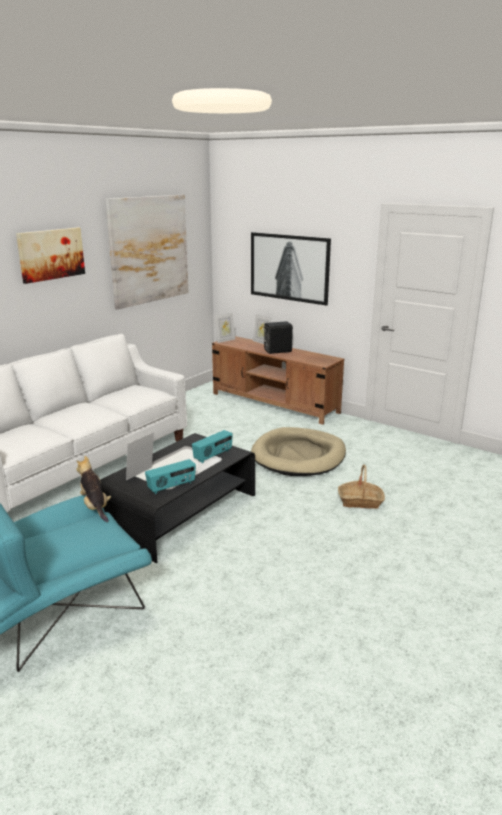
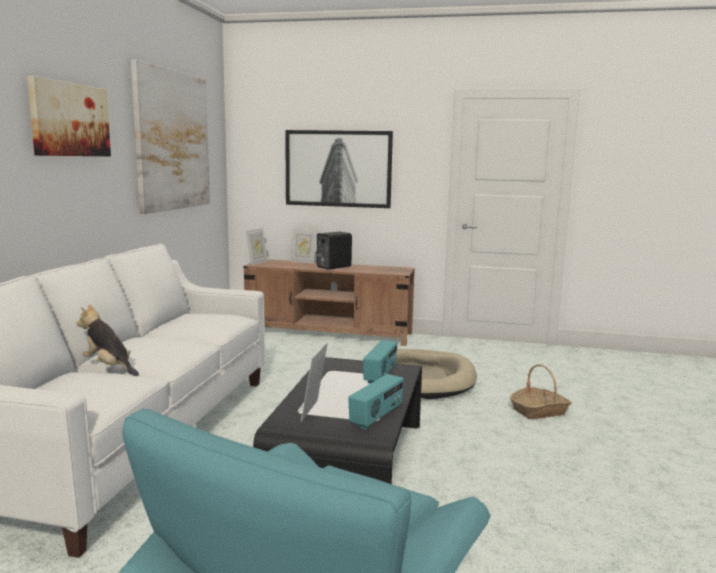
camera: 25 degrees left, 10 degrees down
plush toy [76,456,111,522] -> plush toy moved to [77,304,139,376]

